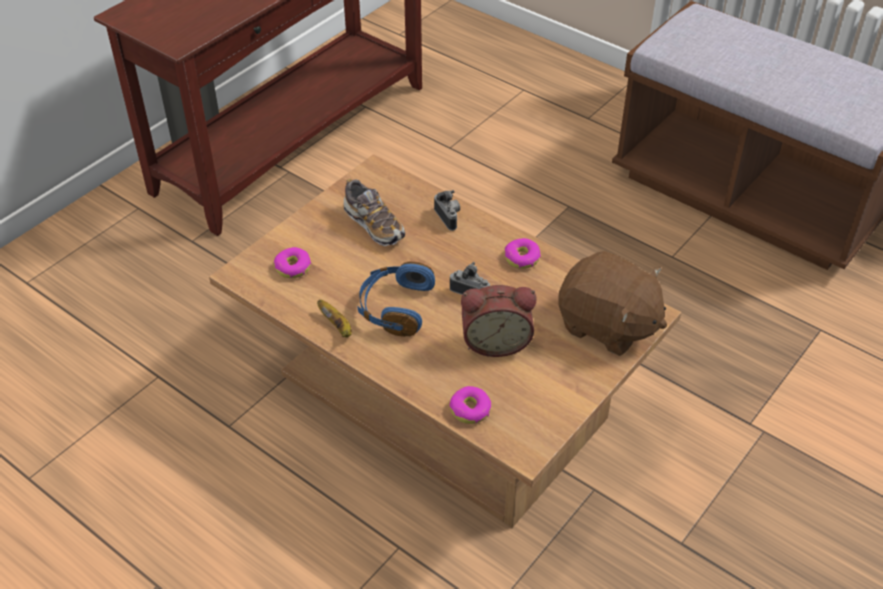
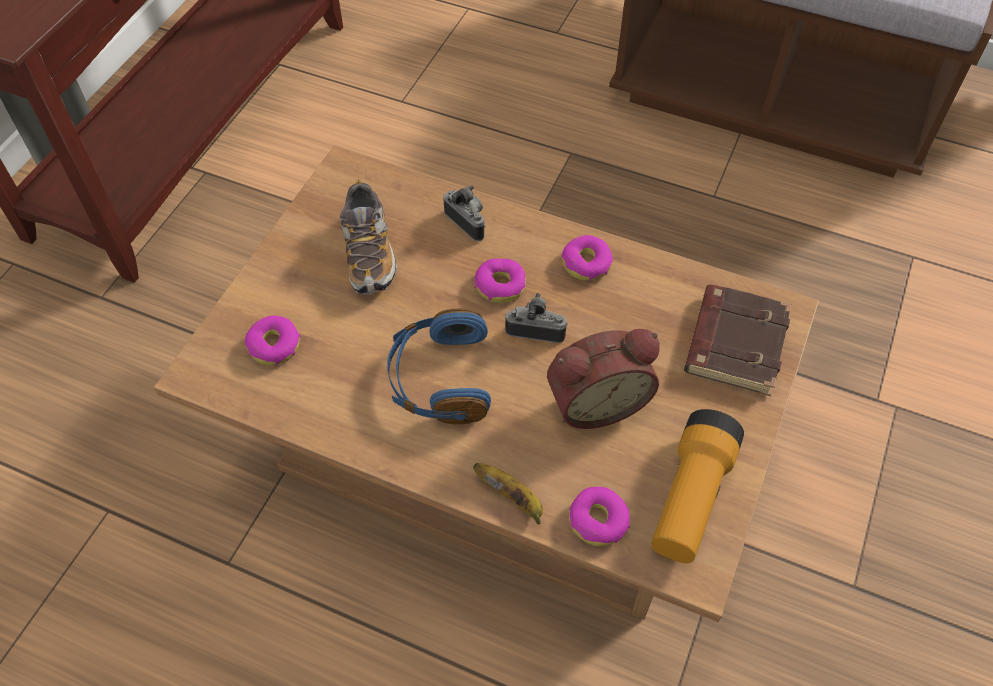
camera: 15 degrees left, 10 degrees up
banana [317,300,352,337] -> banana moved to [473,463,543,525]
shoe [344,179,405,246] -> shoe turned 45 degrees clockwise [340,179,397,295]
brown plush toy [558,251,667,356] -> brown book [684,285,791,396]
none -> donut [475,258,526,303]
none -> flashlight [651,409,744,564]

